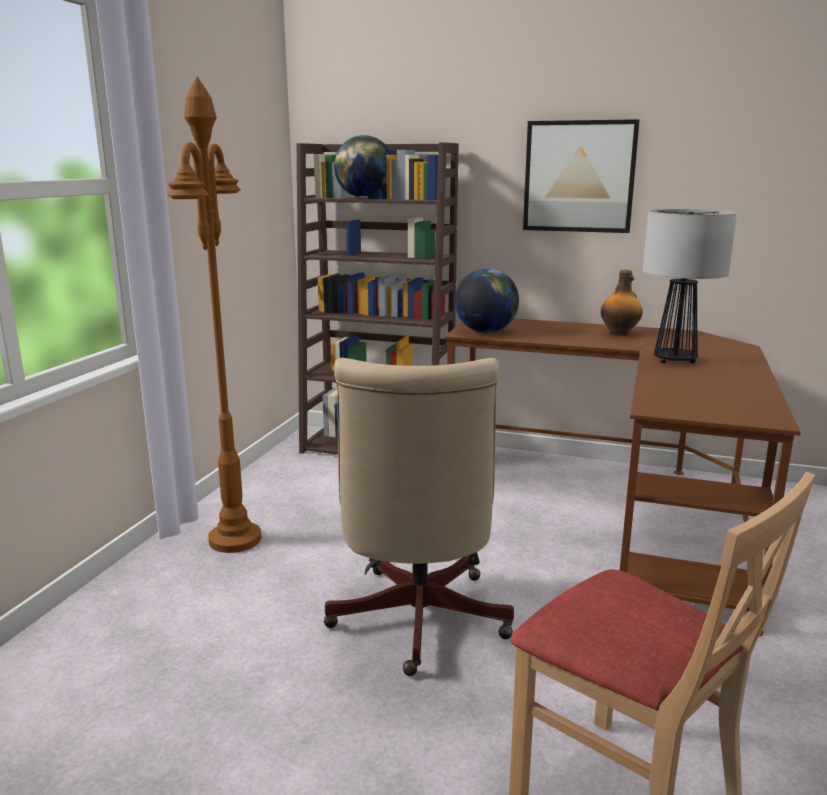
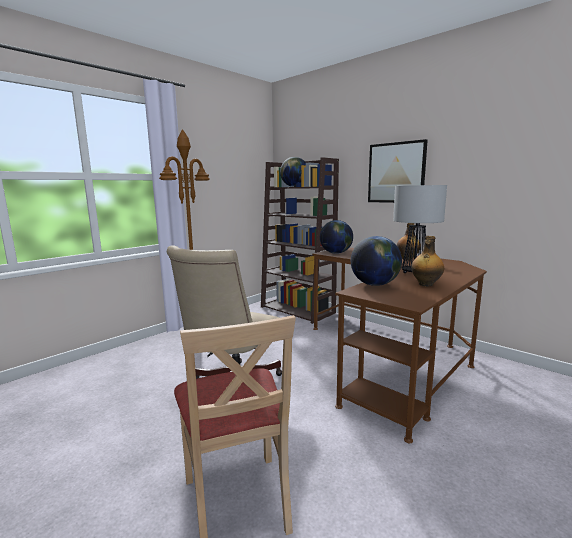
camera: 25 degrees right, 5 degrees down
none -> globe [351,236,402,286]
none -> bottle [411,236,444,286]

